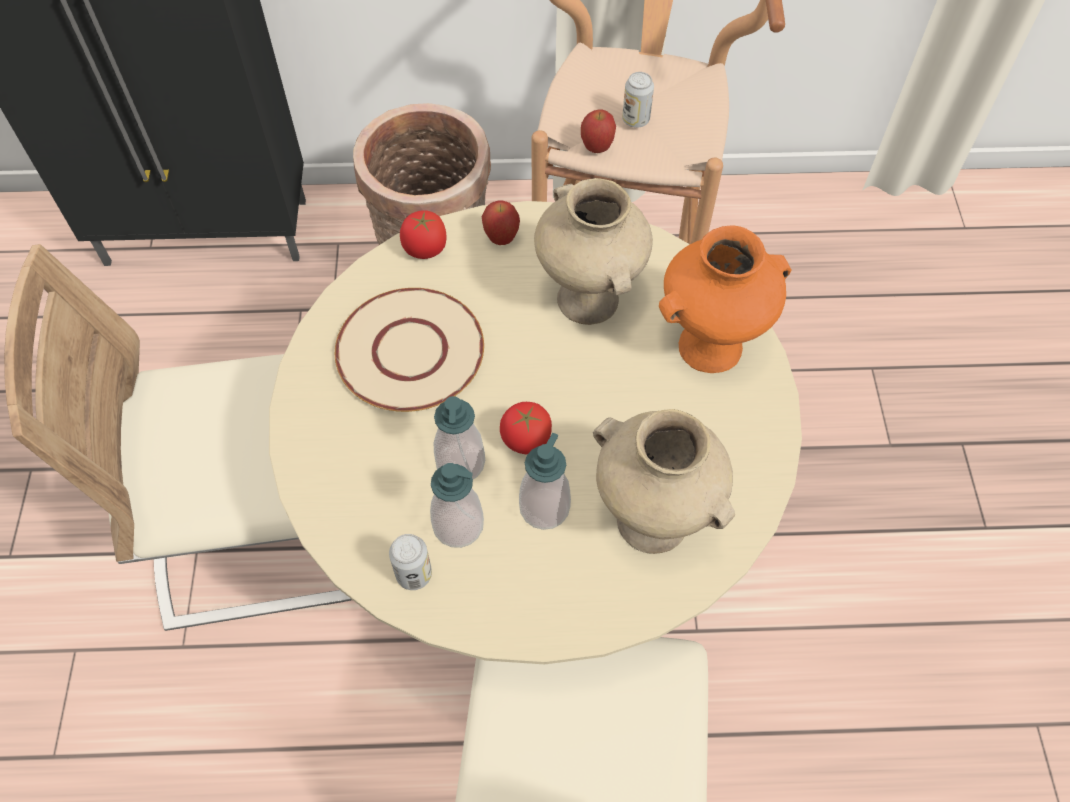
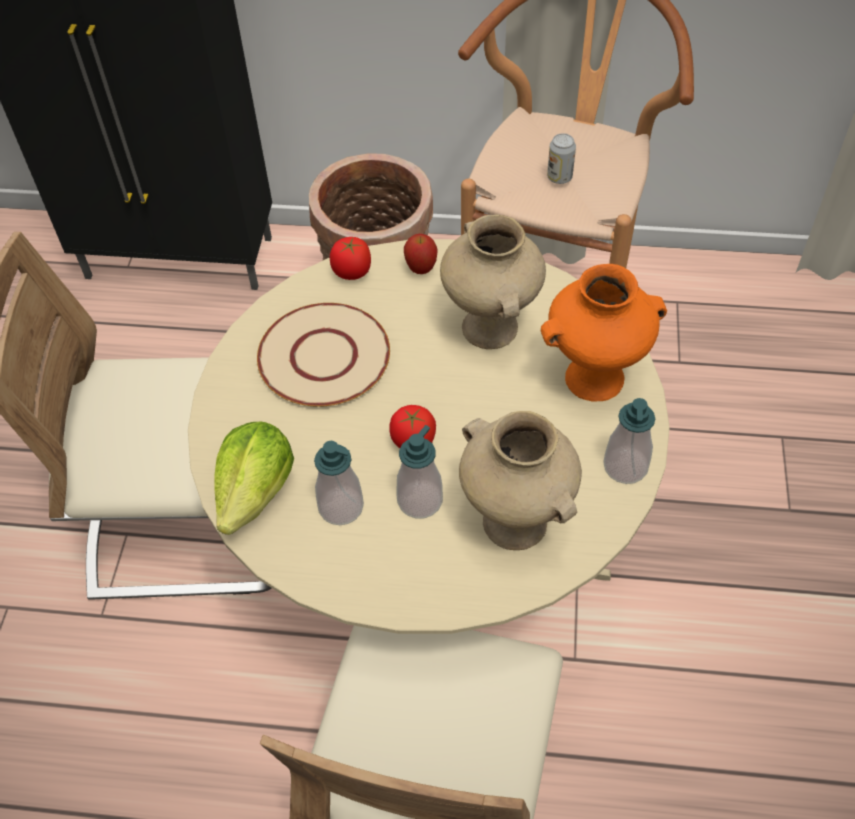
camera: 10 degrees right, 5 degrees down
can [389,534,432,590] -> none
soap dispenser [434,396,485,479] -> soap dispenser moved to [603,398,655,484]
apple [581,110,616,153] -> none
none -> lettuce [214,422,294,535]

